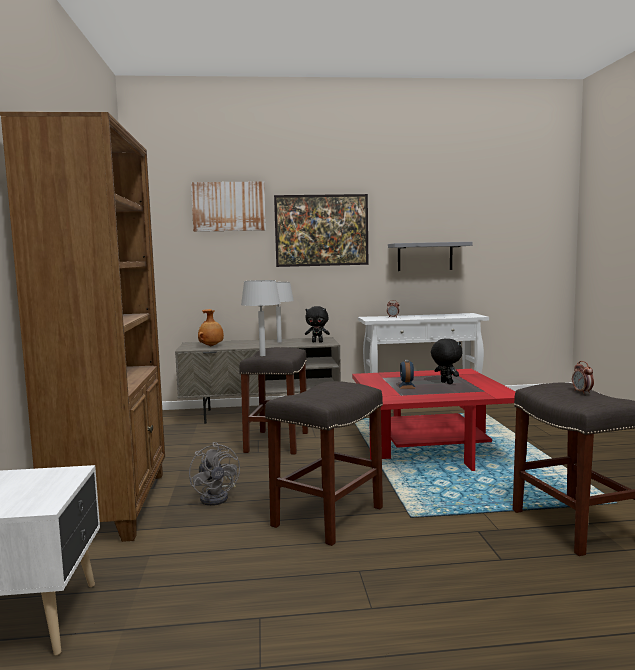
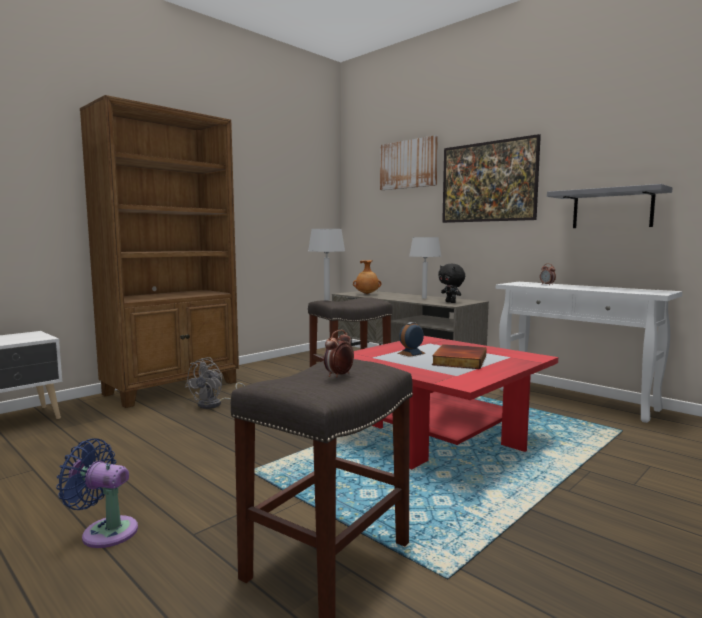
camera: 50 degrees right, 0 degrees up
grey stool [265,381,383,546] -> none
black plush toy [431,338,463,384] -> book [432,344,487,369]
none -> blue fan [56,438,138,548]

